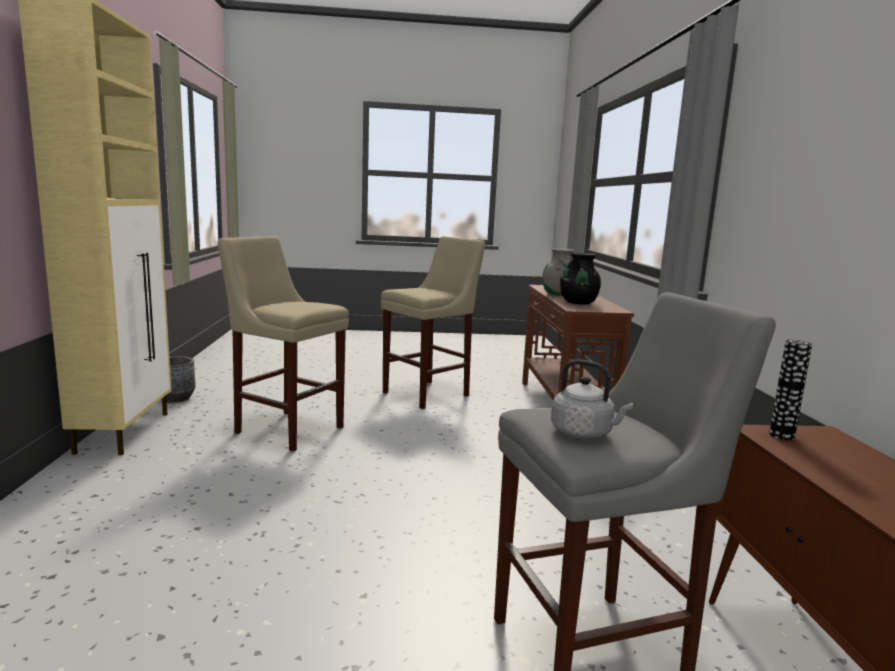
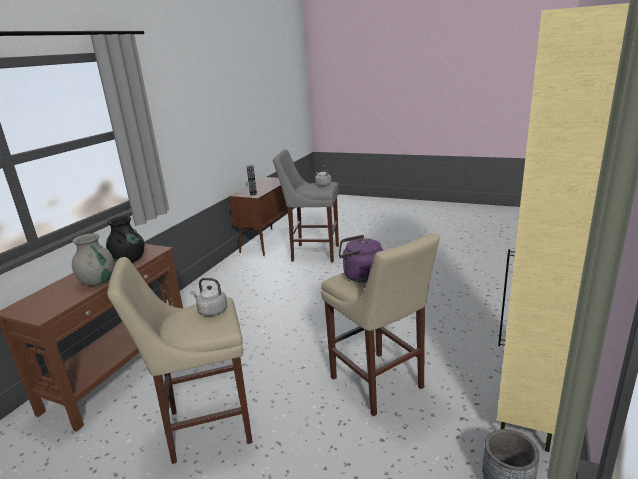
camera: 150 degrees left, 10 degrees up
none -> grey kettle [190,278,227,316]
none -> purple kettle [339,235,383,283]

